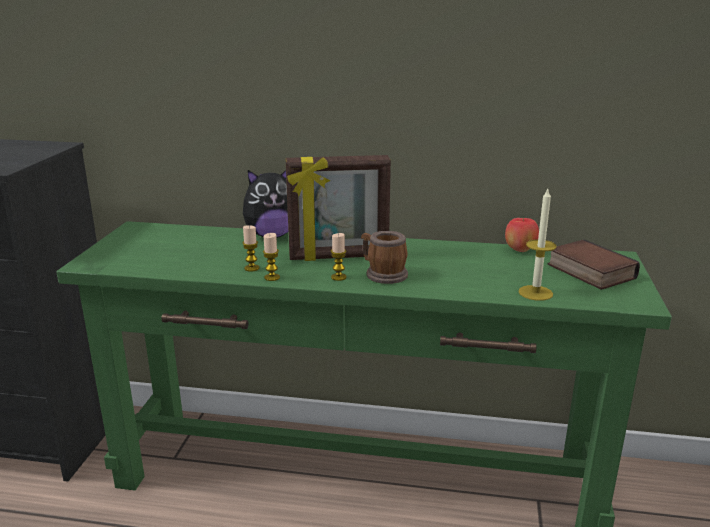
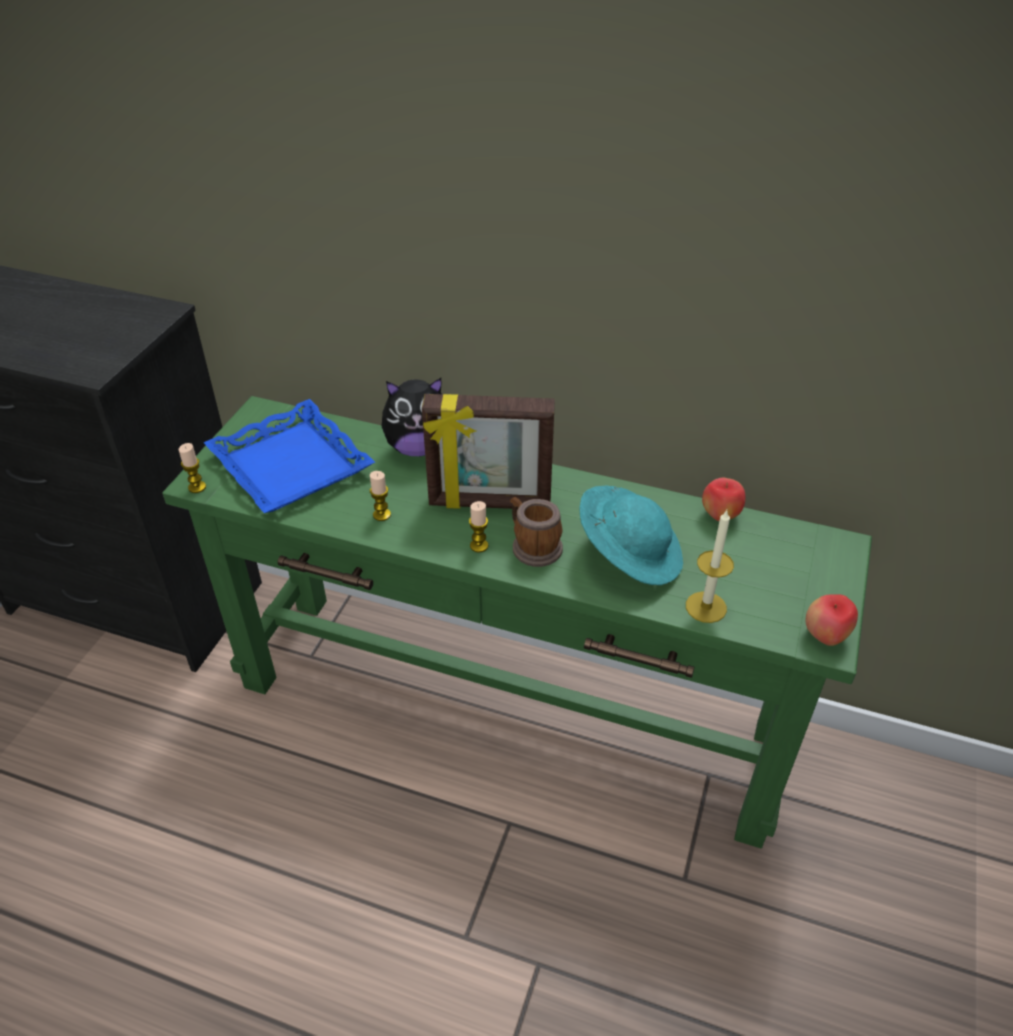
camera: 10 degrees right, 20 degrees up
candle [263,233,280,281] -> candle moved to [179,443,206,493]
book [548,240,640,290] -> none
none -> blue tray [203,399,375,513]
none -> turquoise hat [579,486,683,585]
none -> apple [806,594,858,646]

